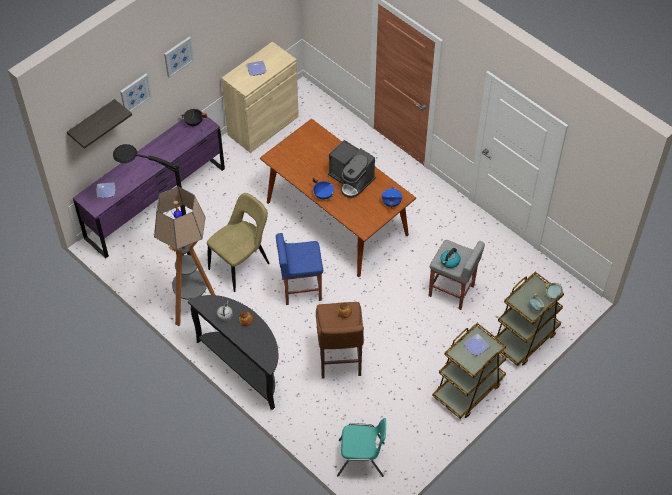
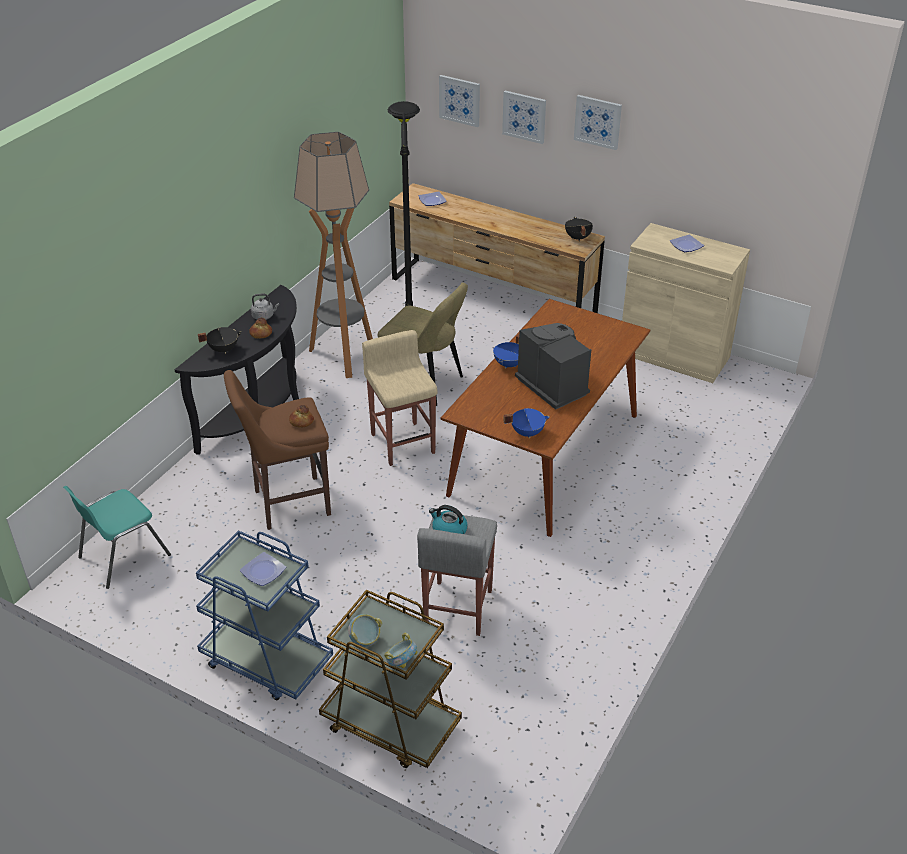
camera: 75 degrees right, 15 degrees down
shelf [67,99,132,149] -> picture [439,75,480,127]
purple dresser [73,109,225,258] -> brown dresser [389,183,605,313]
blue stool [276,233,323,305] -> beige stool [362,330,437,466]
coffee machine [328,140,376,198] -> coffee machine turned 120 degrees clockwise [515,323,591,410]
turquoise chair [337,418,386,477] -> turquoise chair turned 60 degrees clockwise [63,486,171,589]
brown cart [432,323,506,419] -> blue cart [196,530,333,700]
none -> black cooking pot [198,327,242,354]

